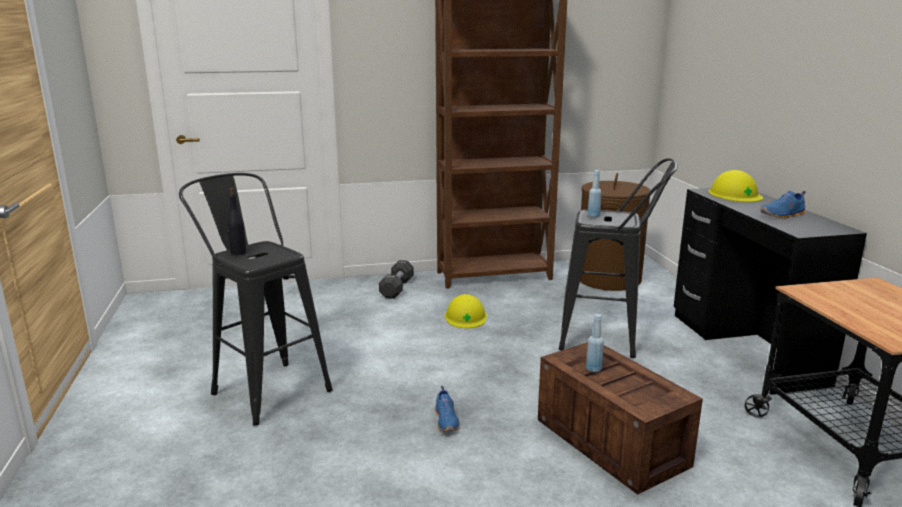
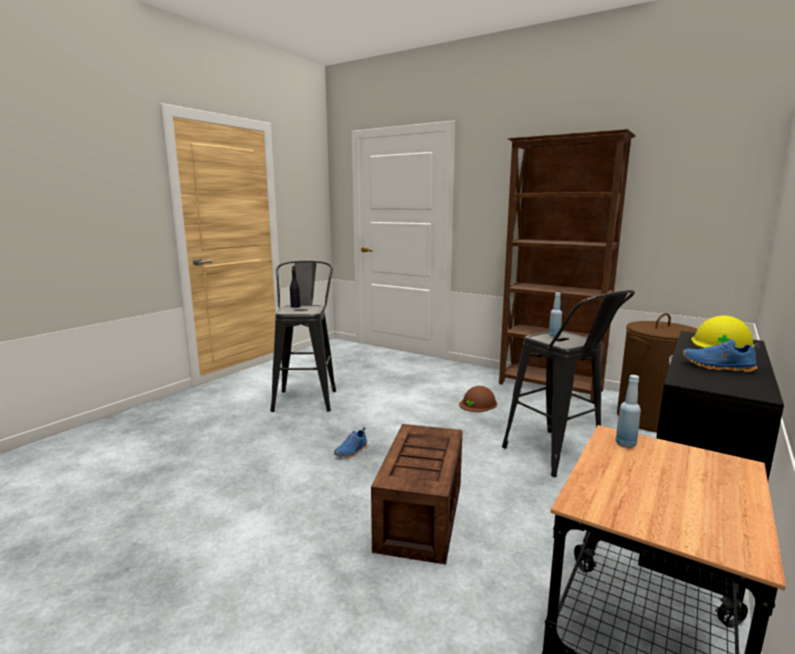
camera: 45 degrees right, 5 degrees down
black dumbbell [379,260,414,299] -> none
yellow hard hat [445,294,487,328] -> brown hard hat [459,386,497,412]
blue bottle [586,314,604,372] -> blue bottle moved to [616,375,641,448]

